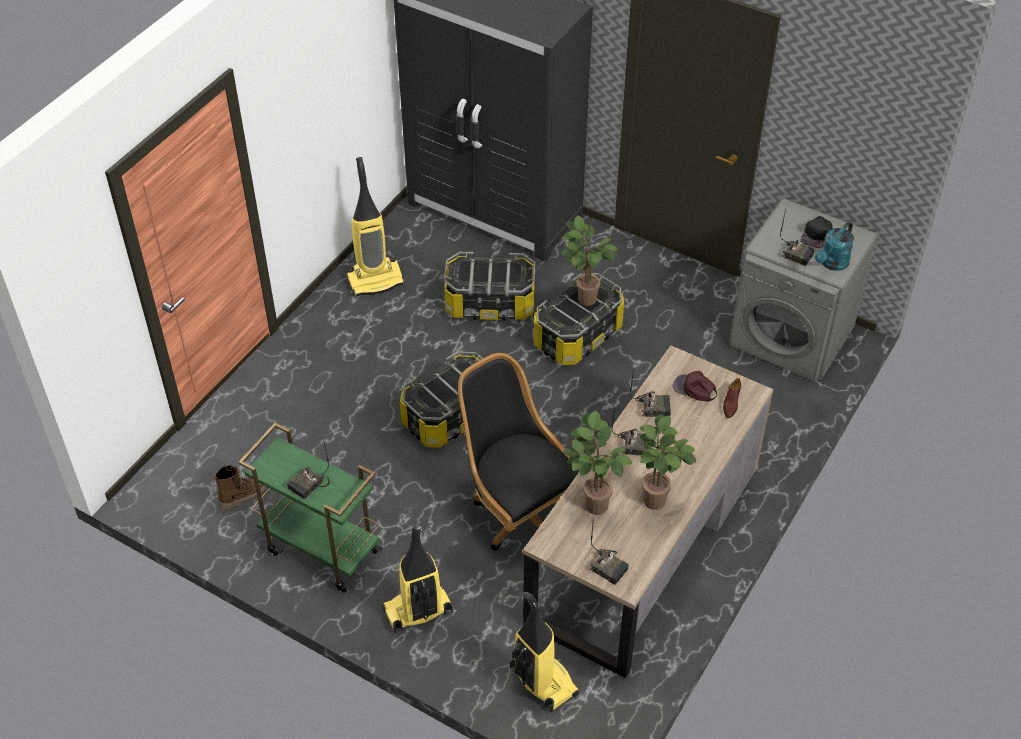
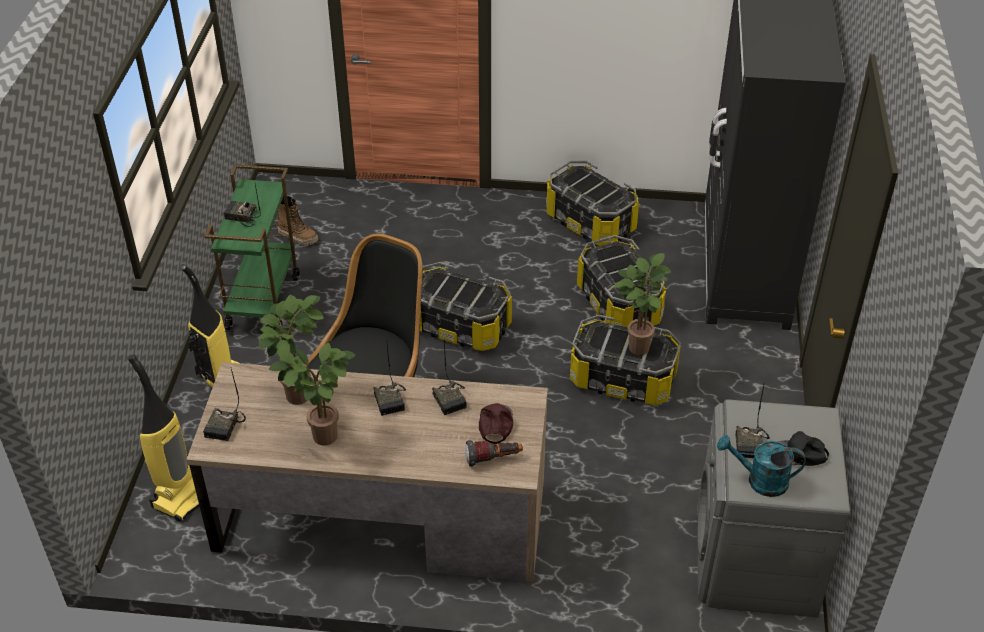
camera: 65 degrees right, 5 degrees down
vacuum cleaner [346,157,405,296] -> storage box [546,161,639,246]
brown shoe [723,378,741,418] -> flashlight [465,440,523,467]

